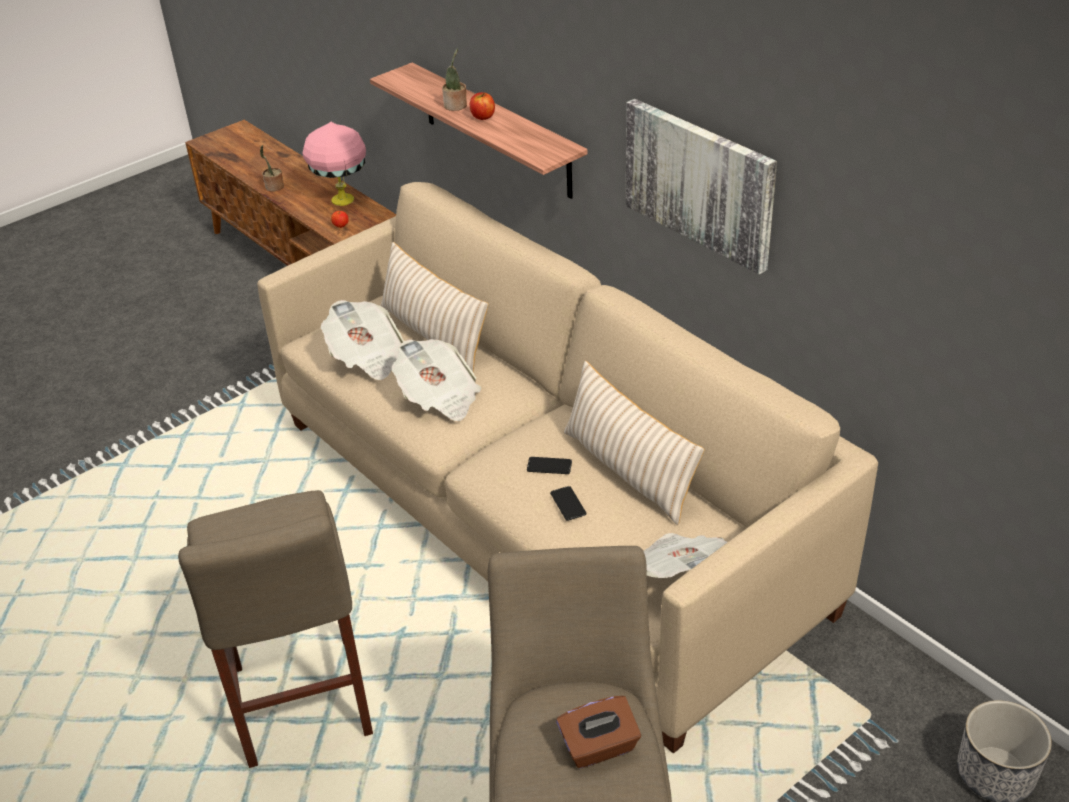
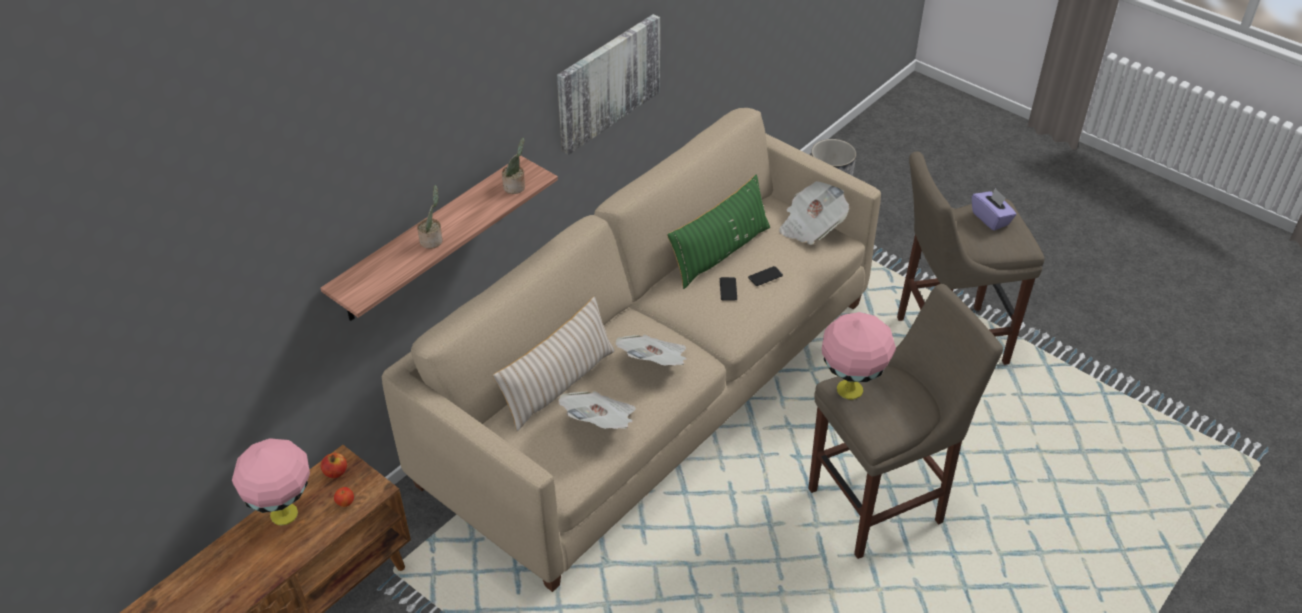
camera: 100 degrees left, 5 degrees up
potted plant [260,145,284,191] -> potted plant moved to [502,137,525,194]
apple [470,92,495,120] -> apple moved to [321,453,347,478]
brown tissue box [556,696,641,768] -> purple tissue box [972,188,1017,231]
beige pillow [564,361,704,525] -> green pillow [667,175,770,289]
none -> pink table lamp [822,312,896,400]

